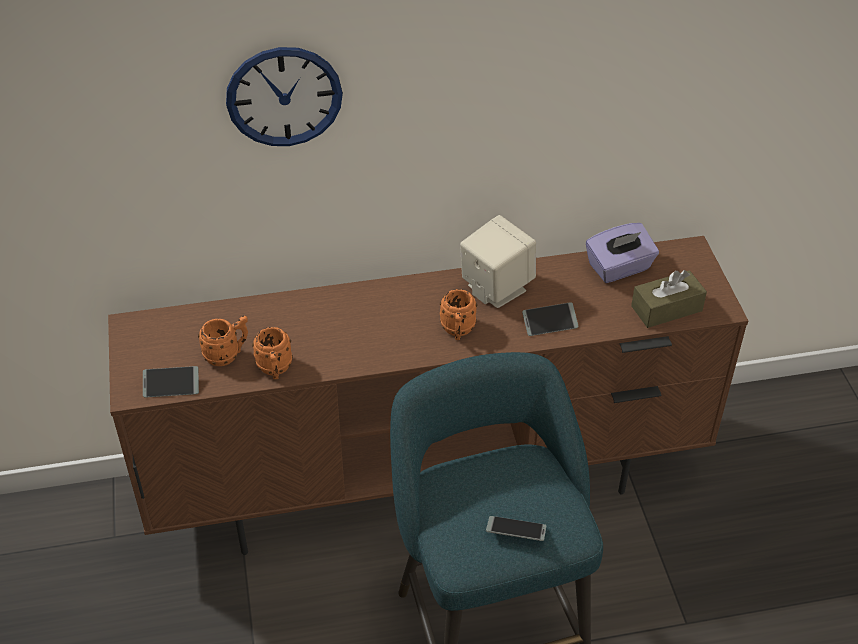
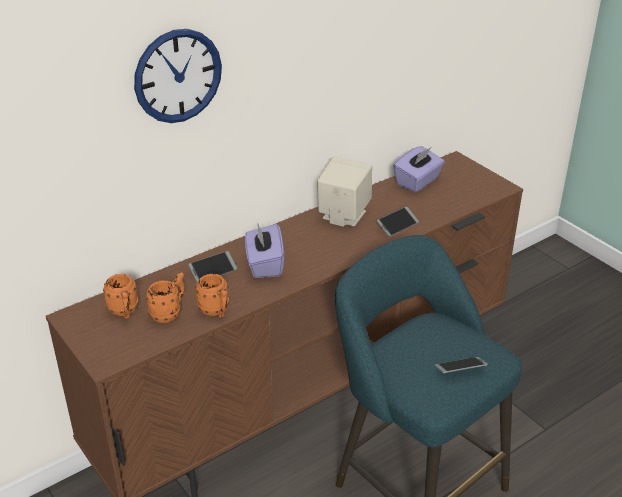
camera: 25 degrees left, 10 degrees down
phone [143,366,199,397] -> phone moved to [189,251,237,282]
orange mug [440,289,477,340] -> orange mug moved to [103,274,139,319]
brown tissue box [631,270,707,328] -> none
none -> purple tissue box [245,222,284,278]

